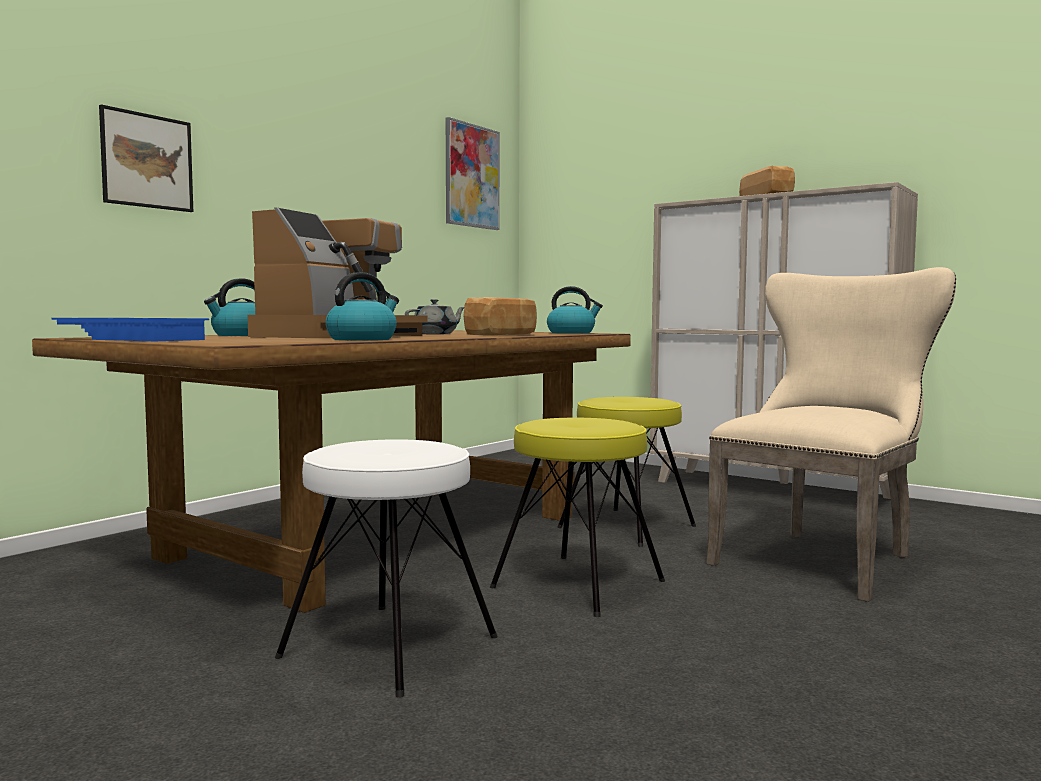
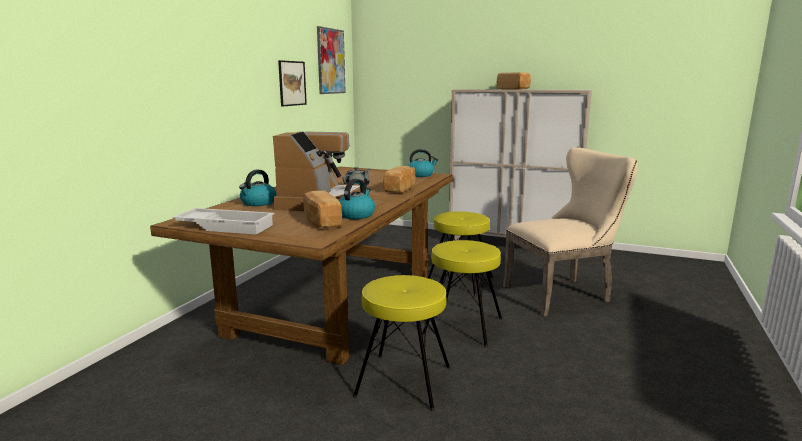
camera: 15 degrees left, 10 degrees up
blue tray [52,318,209,341] -> white tray [172,208,275,235]
picture [99,104,193,212] -> picture moved to [278,60,307,107]
white stool [275,439,498,698] -> yellow stool [353,275,450,411]
beige chair [706,267,956,602] -> beige chair turned 45 degrees clockwise [503,147,638,317]
none -> bread [303,190,342,229]

